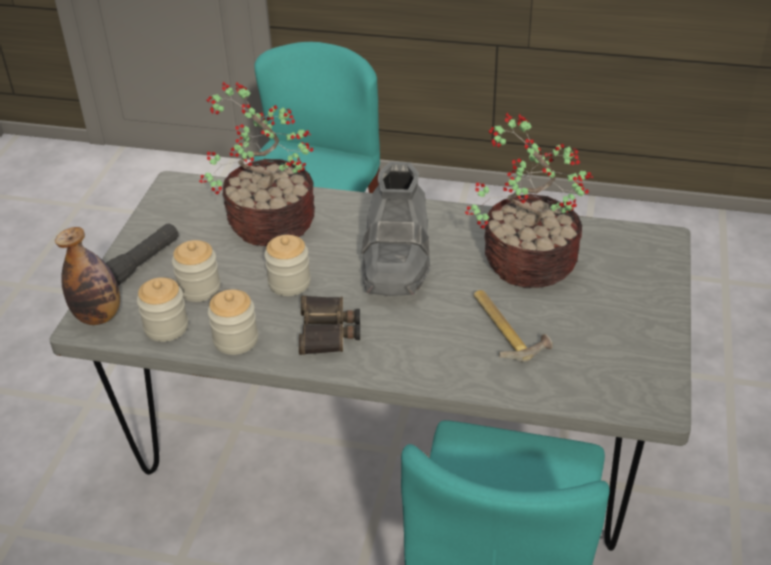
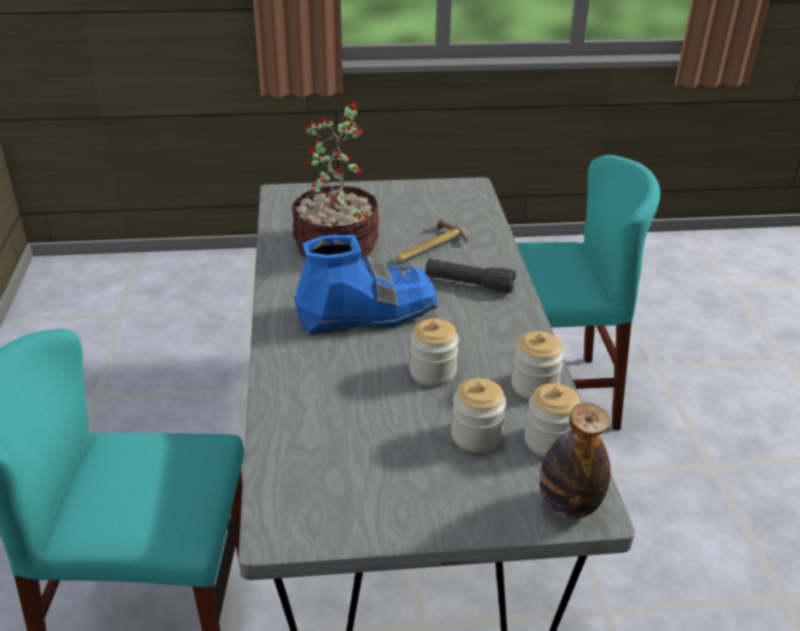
camera: 110 degrees left, 5 degrees down
black flashlight [106,224,179,286] -> black flashlight moved to [425,259,516,294]
potted plant [199,81,315,246] -> none
binoculars [299,295,360,355] -> none
grey boot [361,162,430,296] -> blue boot [294,235,438,335]

